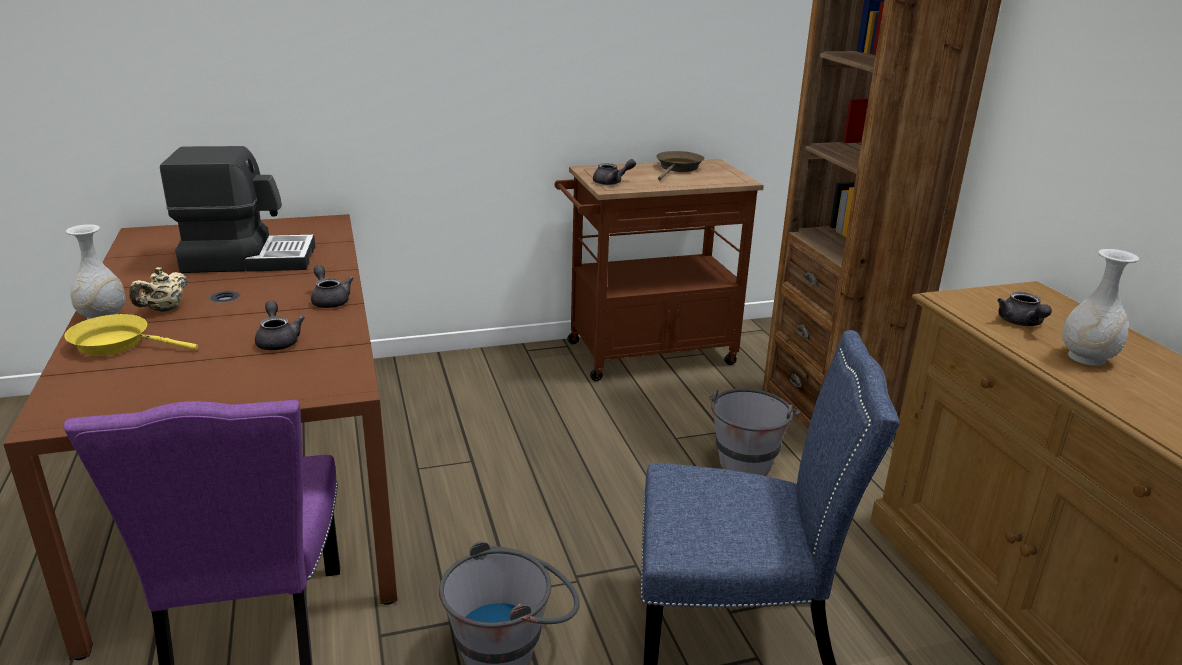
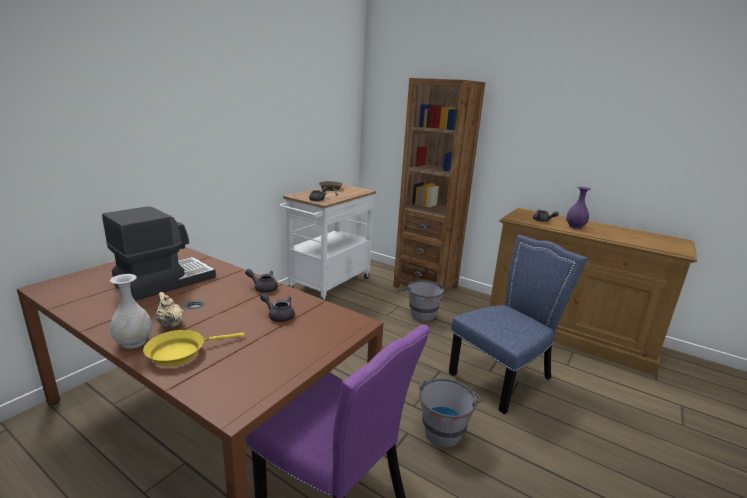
camera: 40 degrees left, 5 degrees down
beige teapot [129,267,188,312] -> beige teapot turned 150 degrees clockwise [155,292,184,328]
brown cart [554,159,764,381] -> white cart [279,184,376,300]
white vase [1062,249,1139,366] -> purple vase [566,187,591,229]

